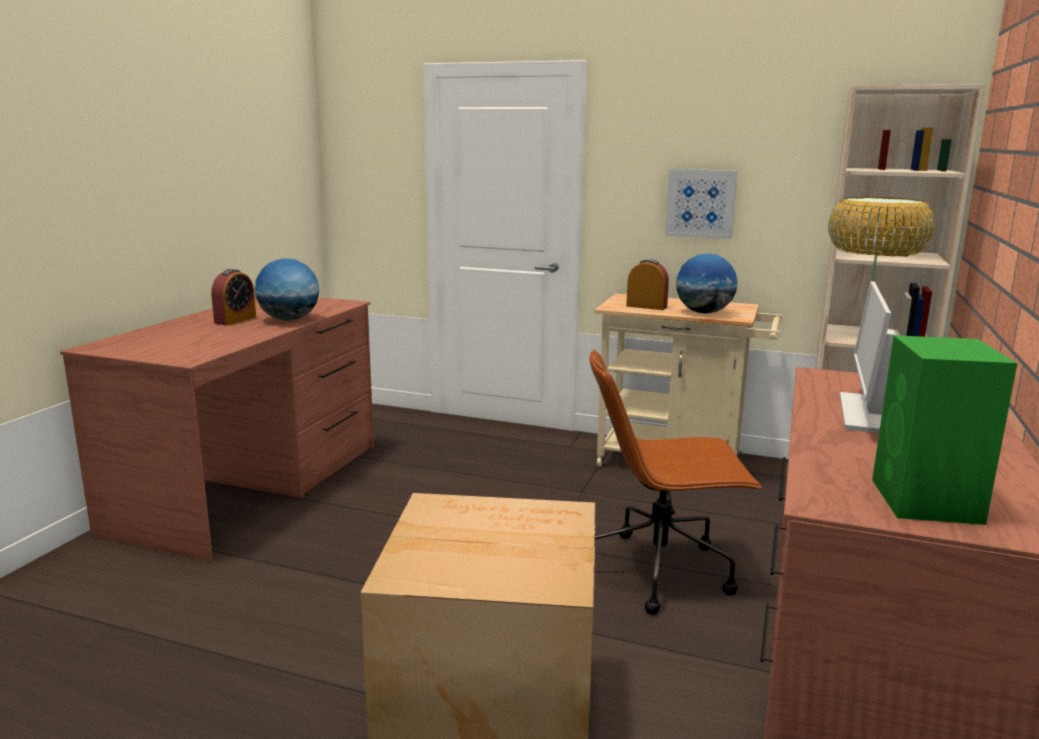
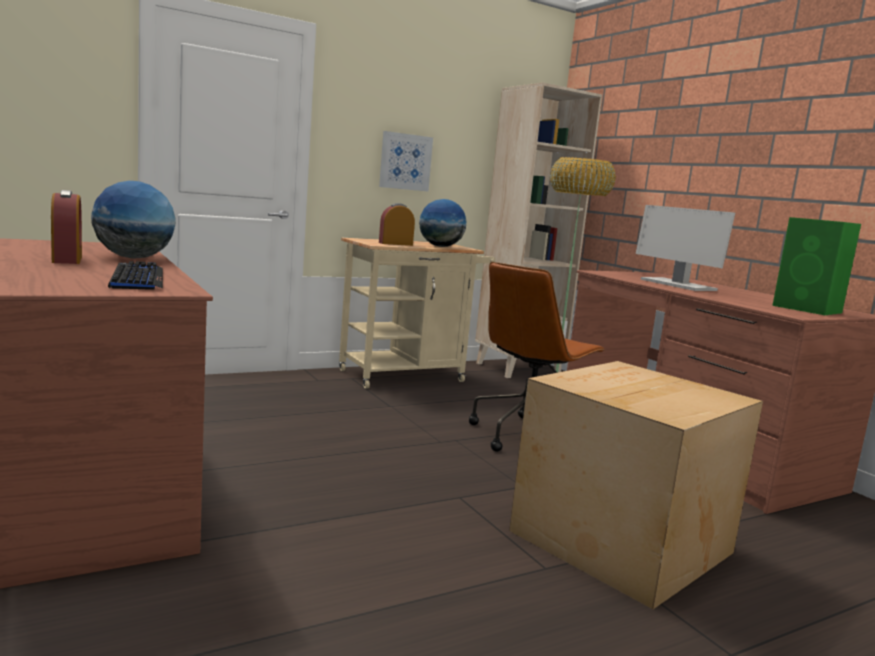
camera: 50 degrees left, 5 degrees down
none -> keyboard [108,261,163,290]

